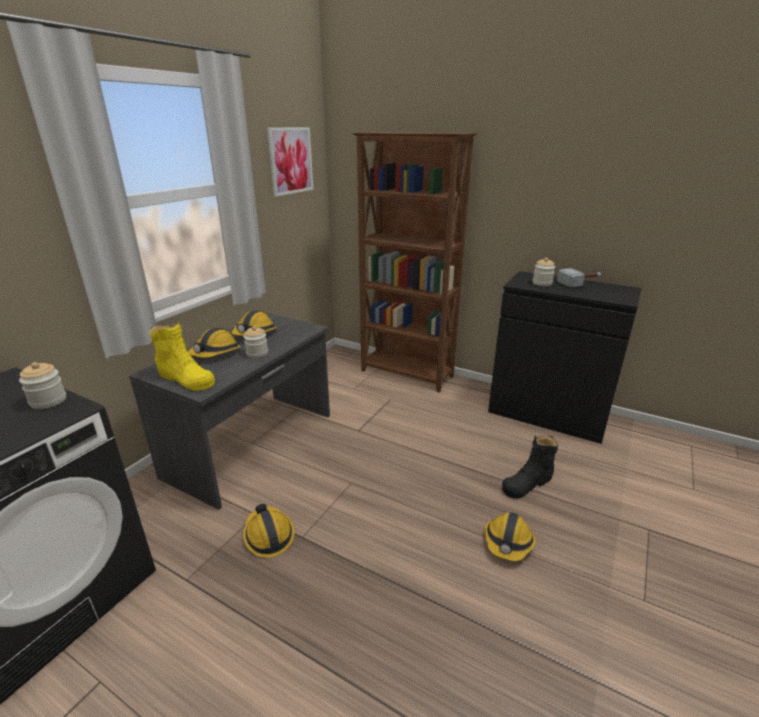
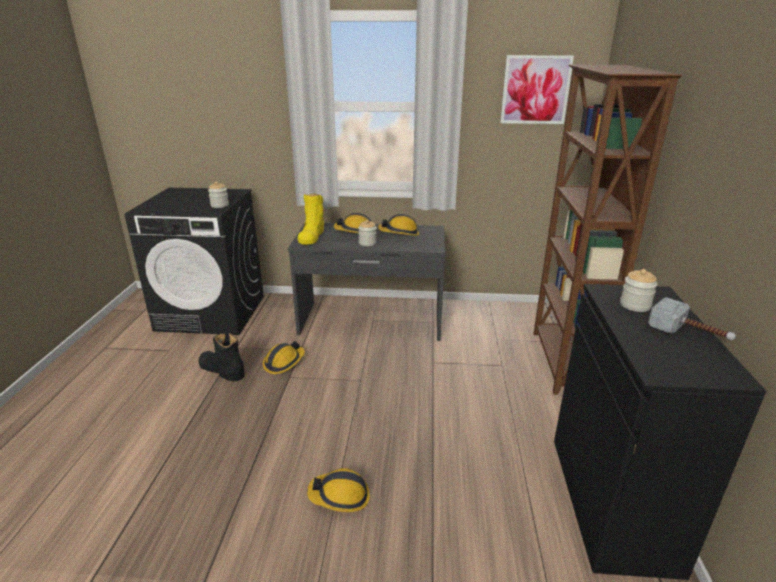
camera: 65 degrees right, 0 degrees up
black boot [502,436,558,498] -> black boot moved to [198,332,245,382]

